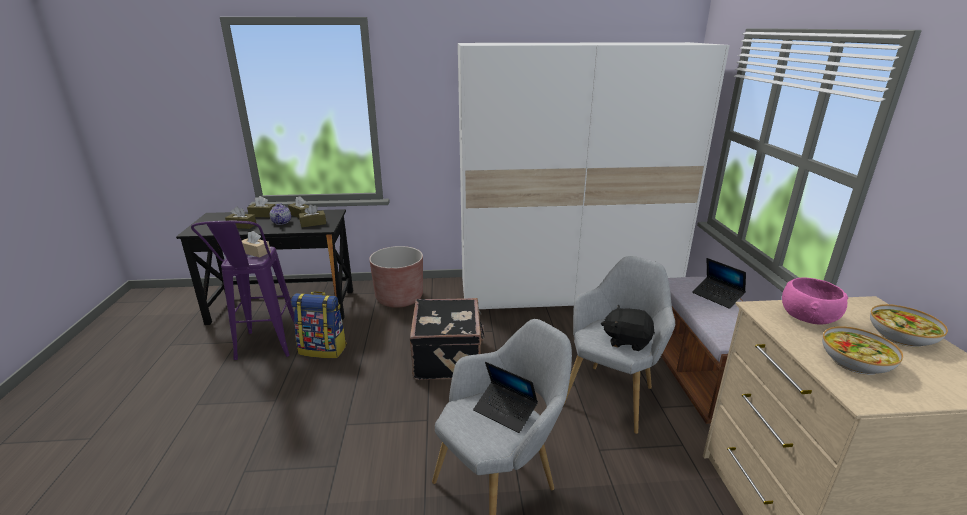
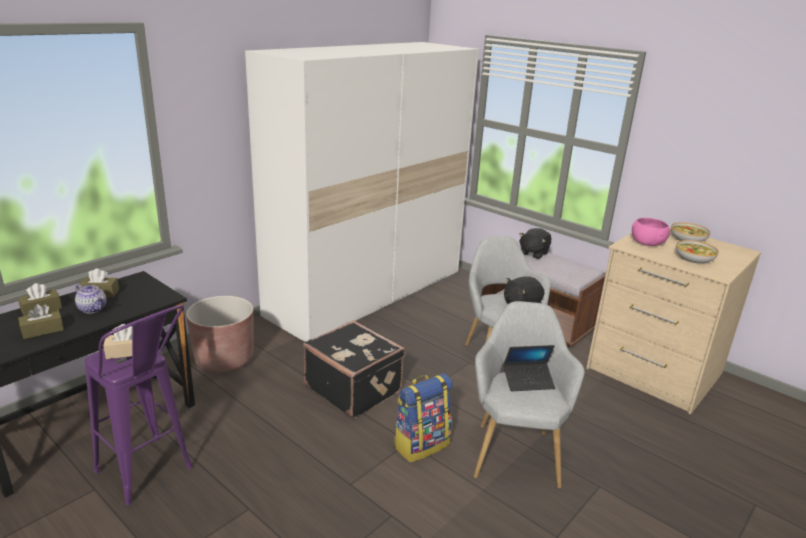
camera: 45 degrees left, 0 degrees up
backpack [291,291,347,358] -> backpack moved to [394,373,453,463]
brown tissue box [299,204,326,227] -> none
laptop [692,258,746,309] -> black plush toy [519,228,551,259]

